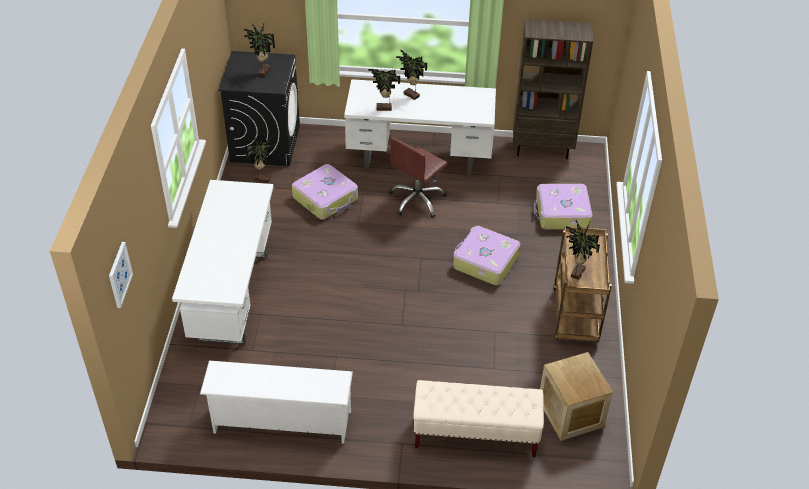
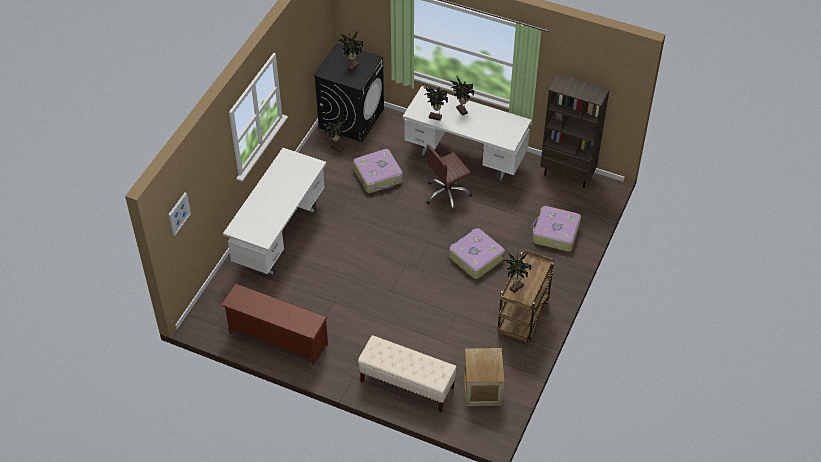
camera: 20 degrees right, 5 degrees up
white shoe rack [200,361,353,444] -> brown shoe rack [221,283,328,365]

